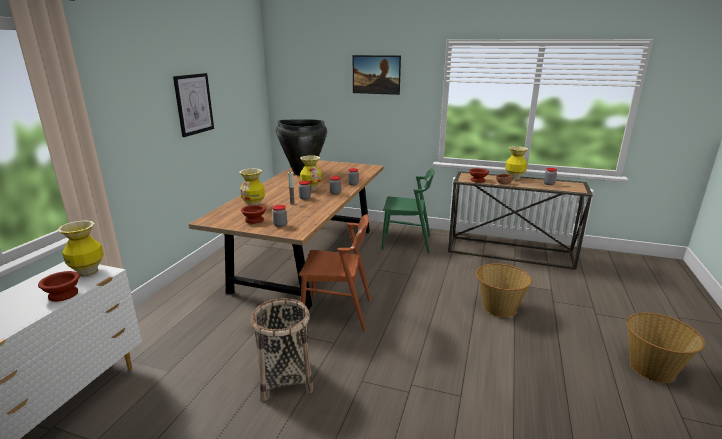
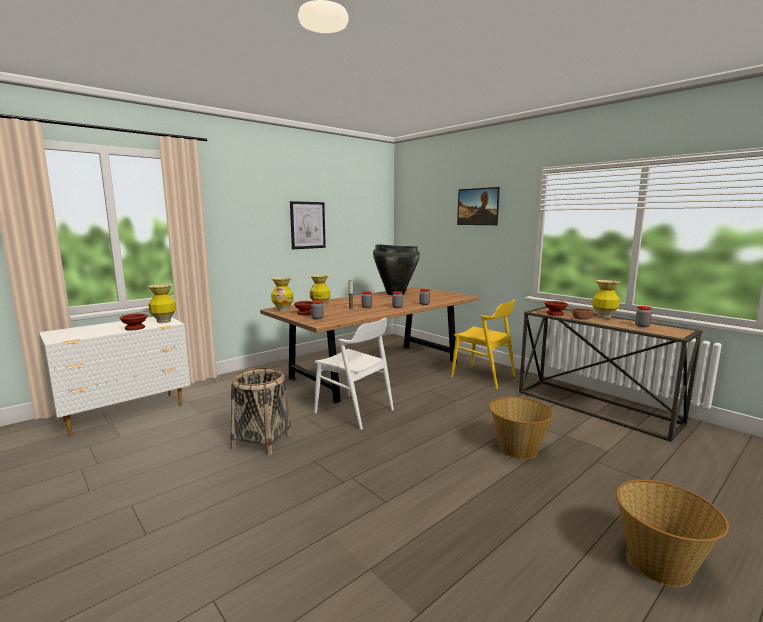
camera: 30 degrees right, 10 degrees down
brown chair [299,214,371,331] -> white chair [314,318,394,430]
vase [300,155,322,191] -> vase moved to [271,277,294,312]
green chair [381,168,435,253] -> yellow chair [451,299,516,389]

